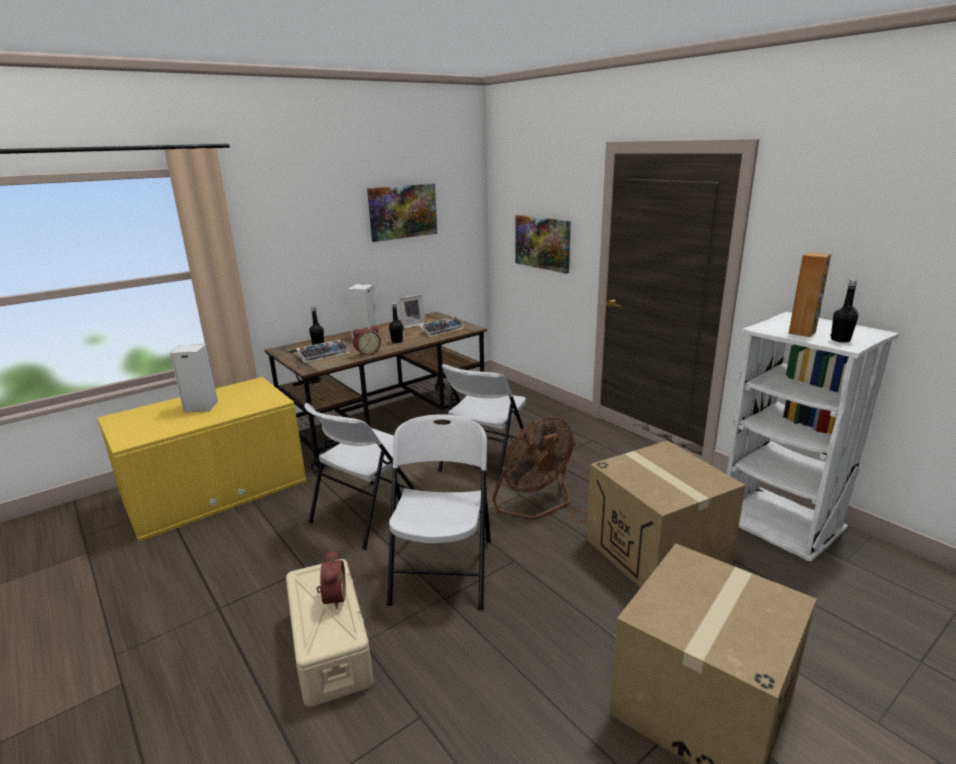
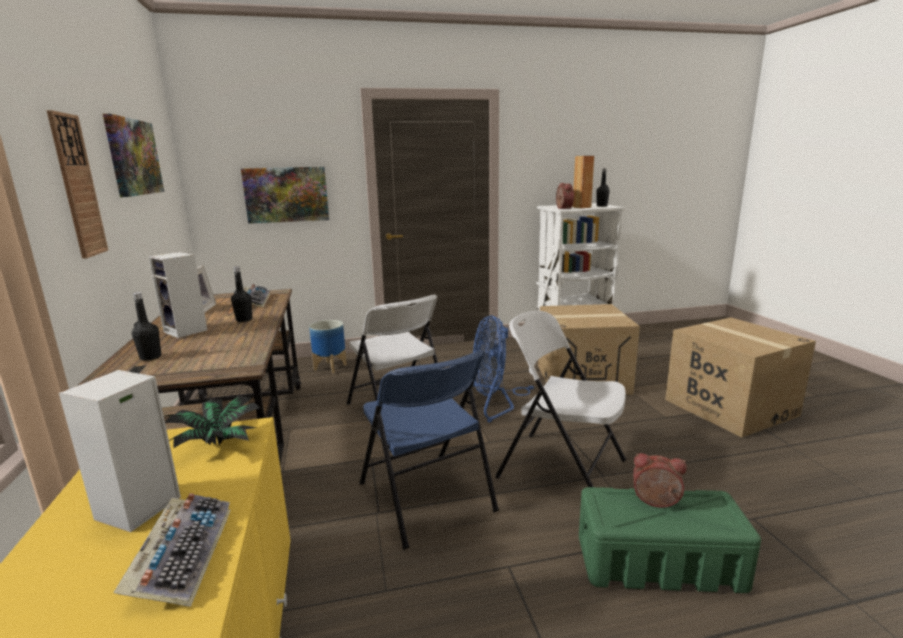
camera: 65 degrees left, 5 degrees down
beige storage box [286,559,374,707] -> green storage box [579,487,761,593]
keyboard [296,340,350,363] -> keyboard moved to [114,493,231,607]
white chair [304,403,416,550] -> blue chair [359,350,499,550]
alarm clock [353,325,381,356] -> alarm clock moved to [556,183,574,209]
brown fan [492,417,588,522] -> blue fan [472,315,535,423]
none -> wall clock [47,110,108,259]
none -> potted plant [165,396,260,448]
none -> planter [309,320,347,374]

